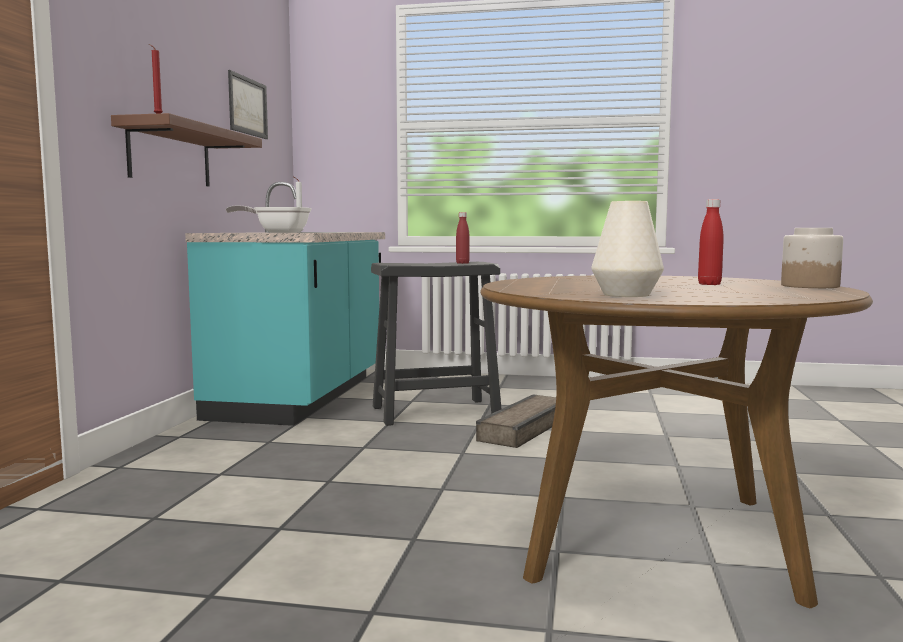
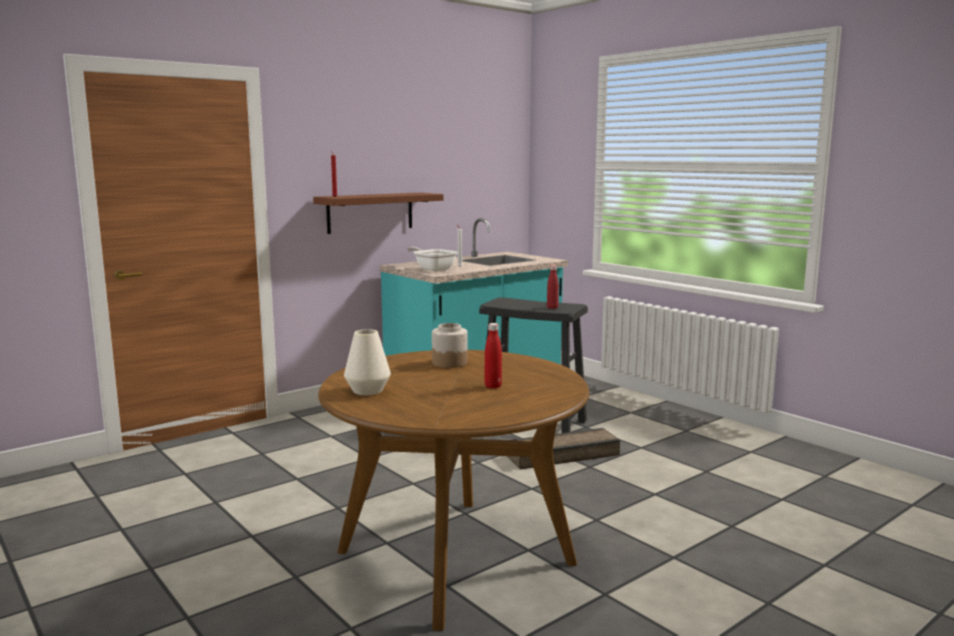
camera: 40 degrees right, 5 degrees up
picture [228,70,268,139] -> none
jar [781,228,843,288] -> jar moved to [432,323,468,368]

